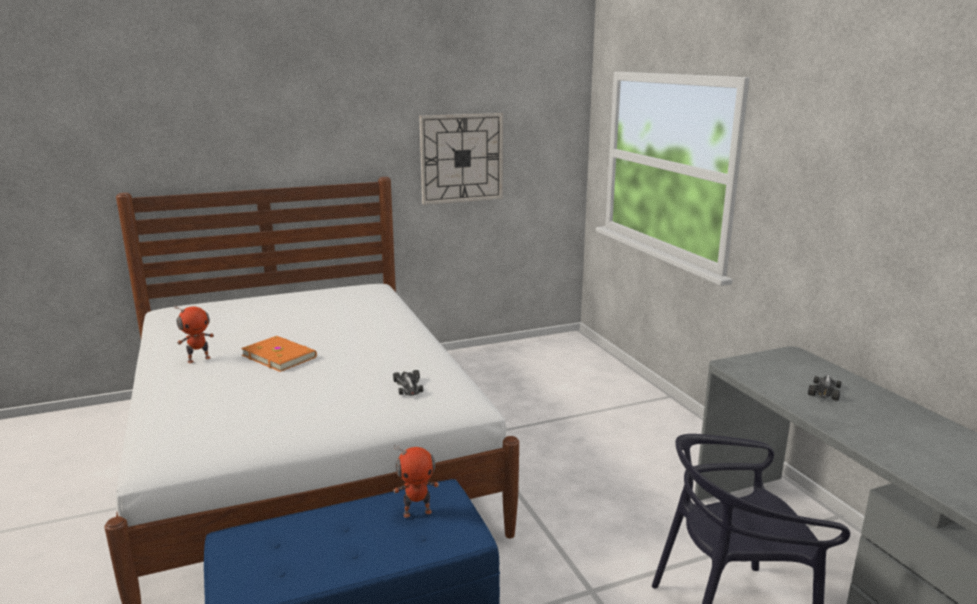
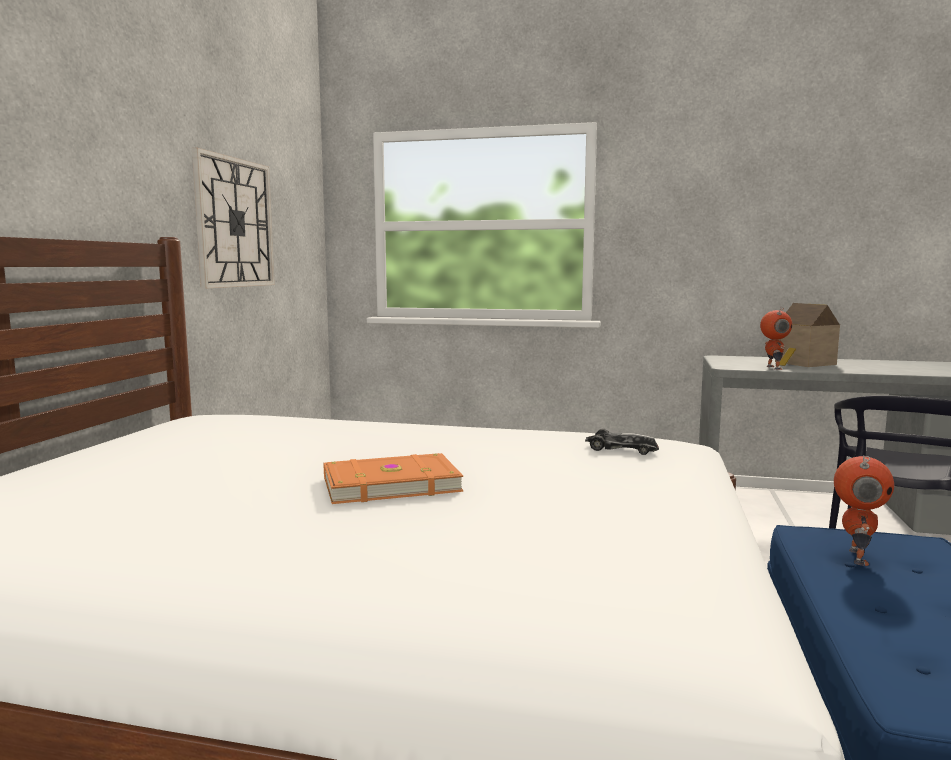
camera: 55 degrees left, 10 degrees down
toy robot [174,305,214,363] -> toy robot moved to [760,307,792,370]
toy car [808,375,841,401] -> toy house [775,303,840,367]

